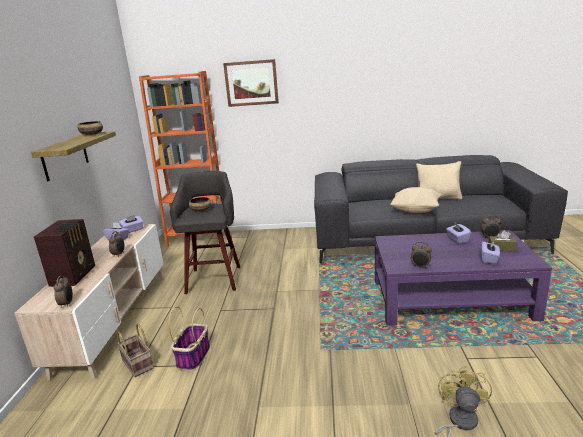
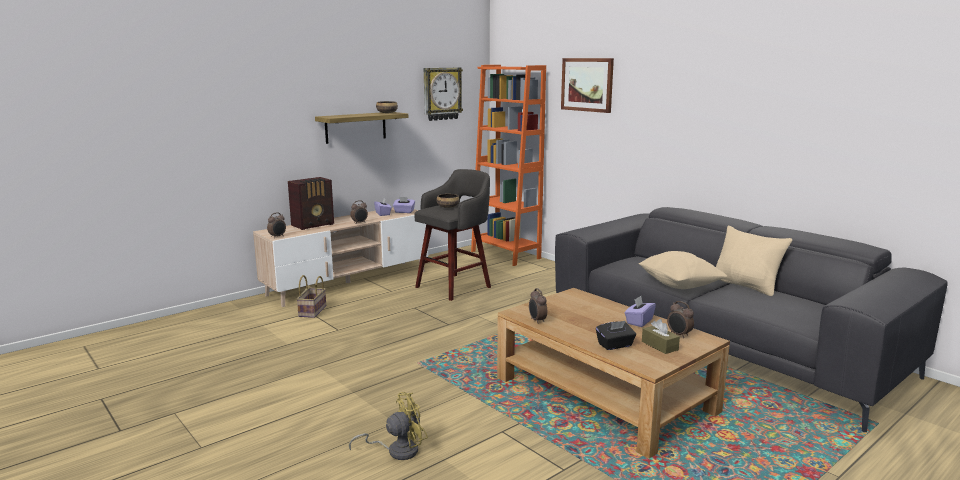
camera: 45 degrees right, 5 degrees down
basket [168,306,210,371] -> none
purple coffee table [375,230,552,326] -> brown coffee table [497,288,730,459]
purple tissue box [481,241,500,264] -> black tissue box [596,321,636,350]
none -> wall clock [424,68,463,121]

